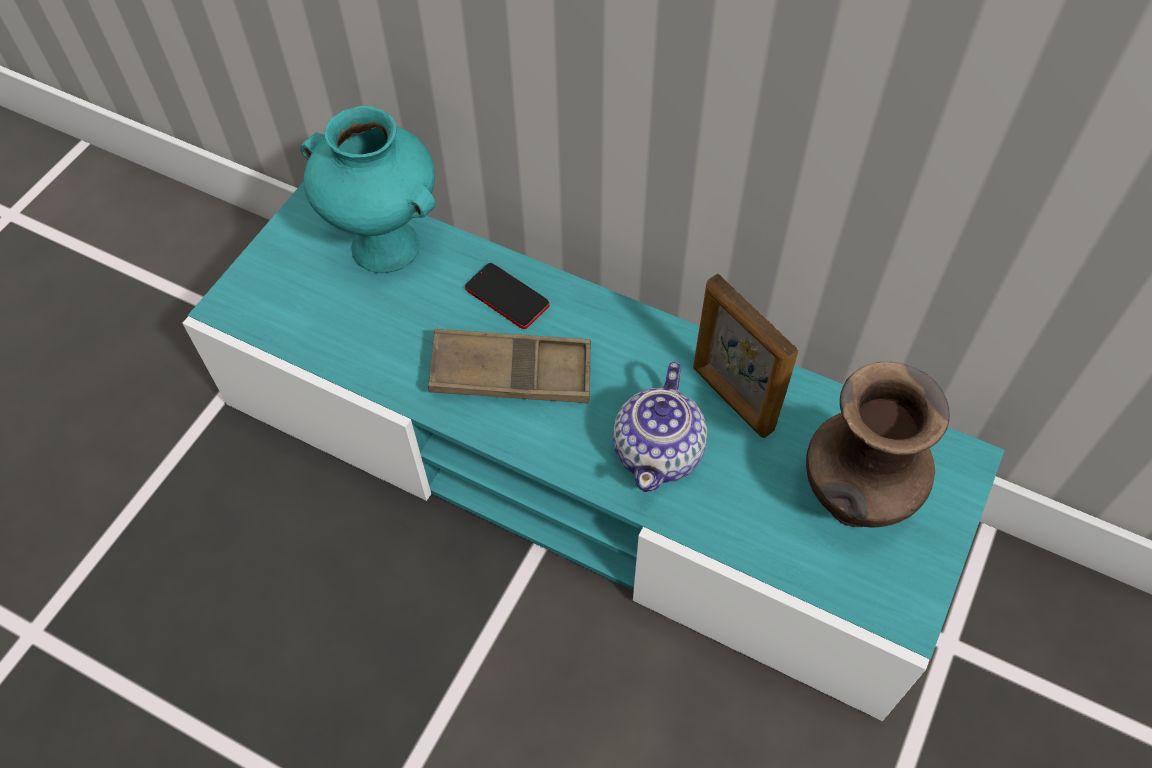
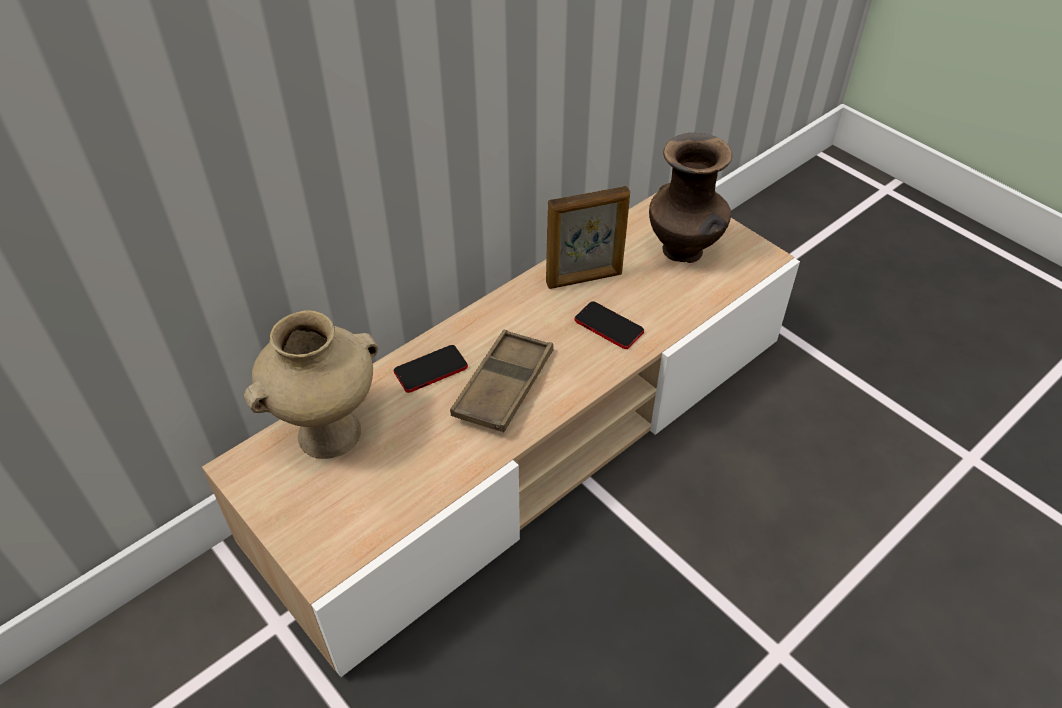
camera: 70 degrees left, 10 degrees down
turquoise tv stand [182,181,1005,721] -> beige tv stand [202,193,800,677]
turquoise vase [300,106,436,273] -> beige vase [244,311,378,459]
teapot [613,362,708,492] -> phone [574,301,644,349]

